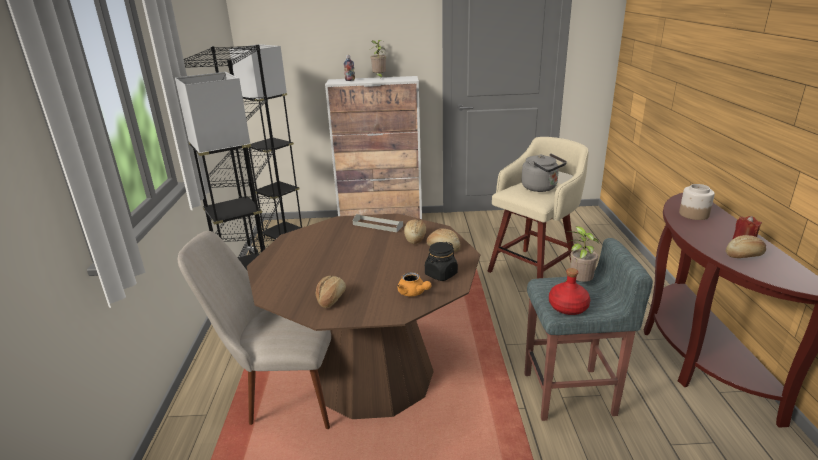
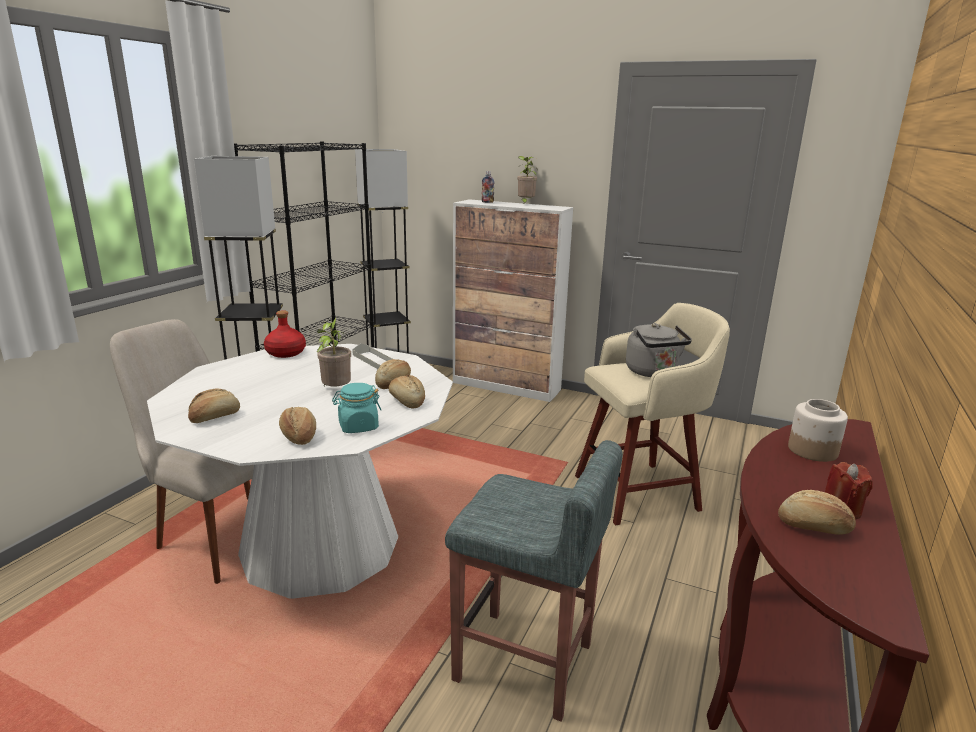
camera: 25 degrees right, 5 degrees down
brown dining table [247,213,480,419] -> white dining table [147,344,453,599]
orange teapot [397,272,431,297] -> bread [279,407,316,445]
black jar [425,242,458,281] -> turquoise jar [332,383,381,433]
red bottle [549,268,590,315] -> red bottle moved to [264,310,306,358]
potted plant [565,226,599,282] -> potted plant moved to [317,318,351,387]

